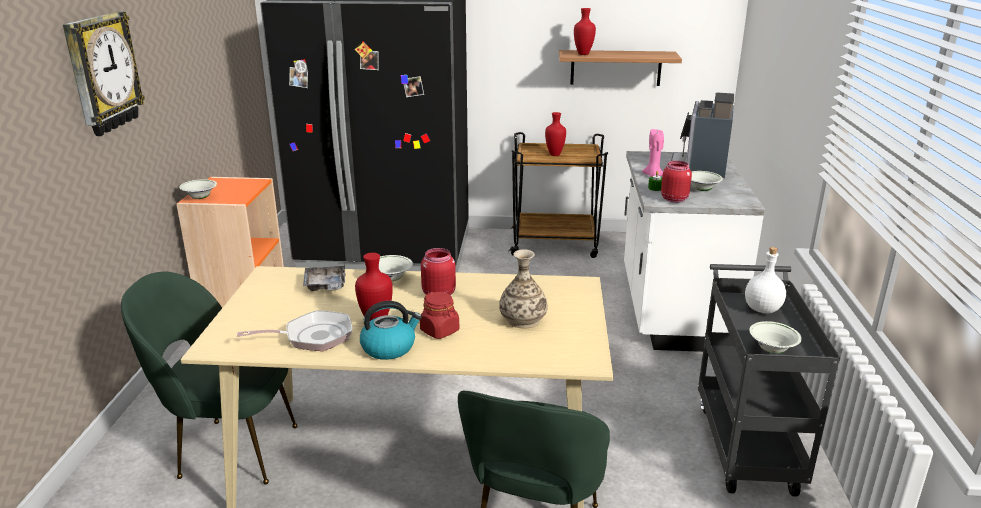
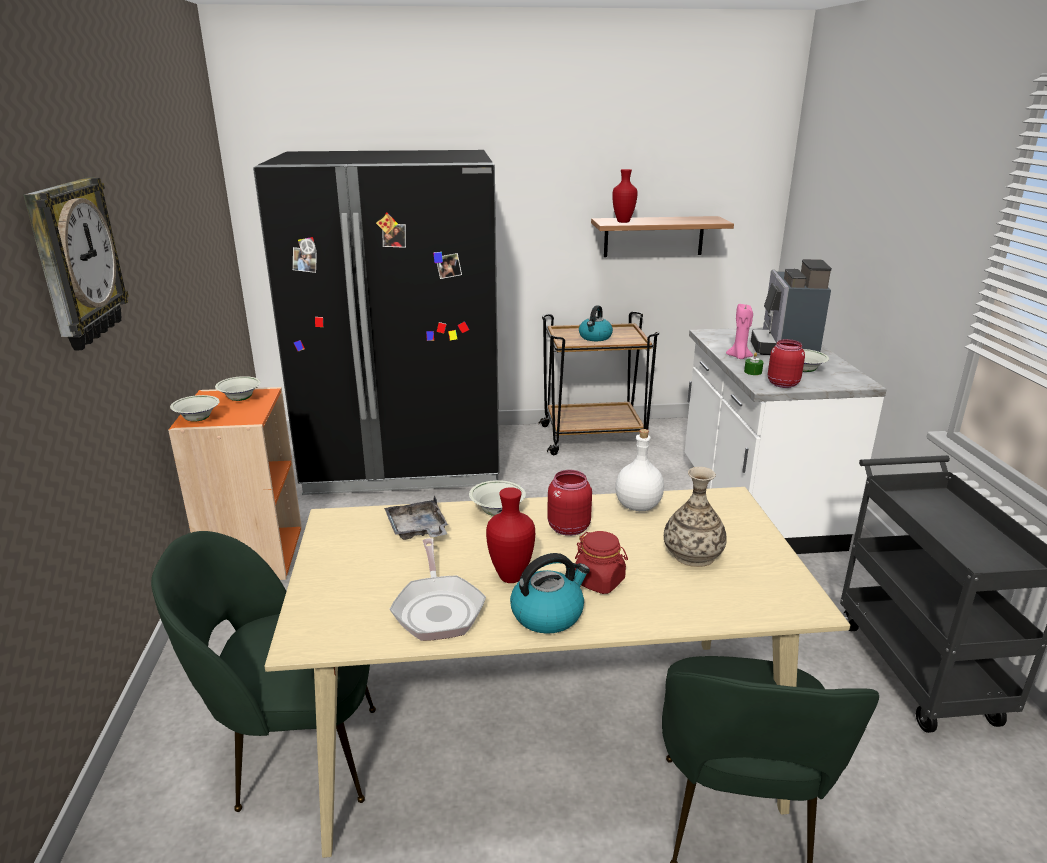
camera: 10 degrees left, 0 degrees up
frying pan [237,310,352,351] -> frying pan turned 105 degrees clockwise [389,538,486,641]
red vase [545,112,566,156] -> kettle [579,305,613,341]
white bottle [745,247,786,313] -> white bottle moved to [615,429,664,511]
white bowl [749,321,802,354] -> white bowl moved to [215,376,261,401]

